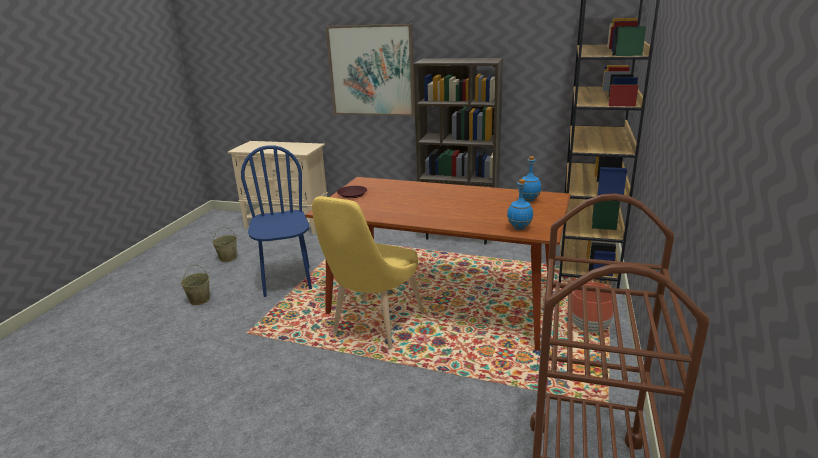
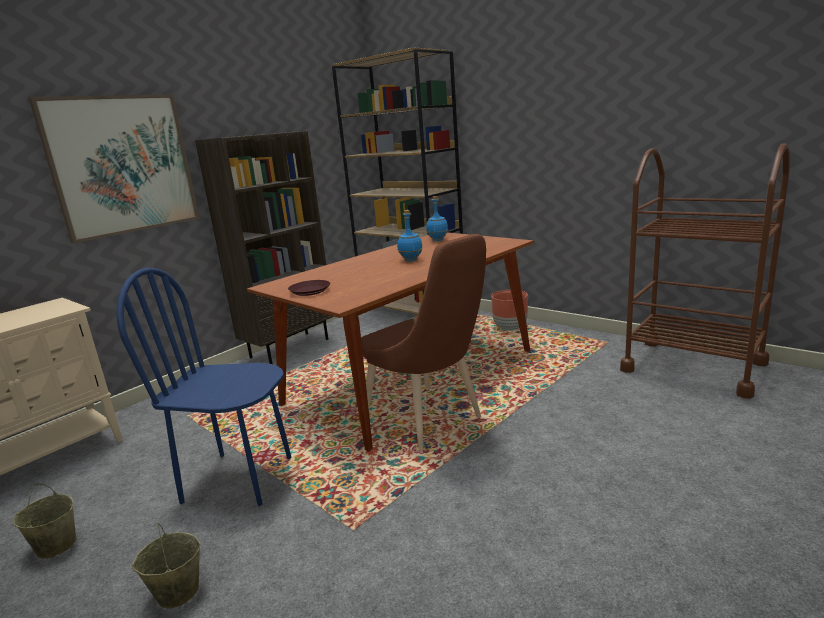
camera: 65 degrees left, 5 degrees down
yellow chair [312,196,425,349] -> brown chair [361,234,486,450]
blue bottle [507,179,533,230] -> blue bottle moved to [397,210,423,261]

